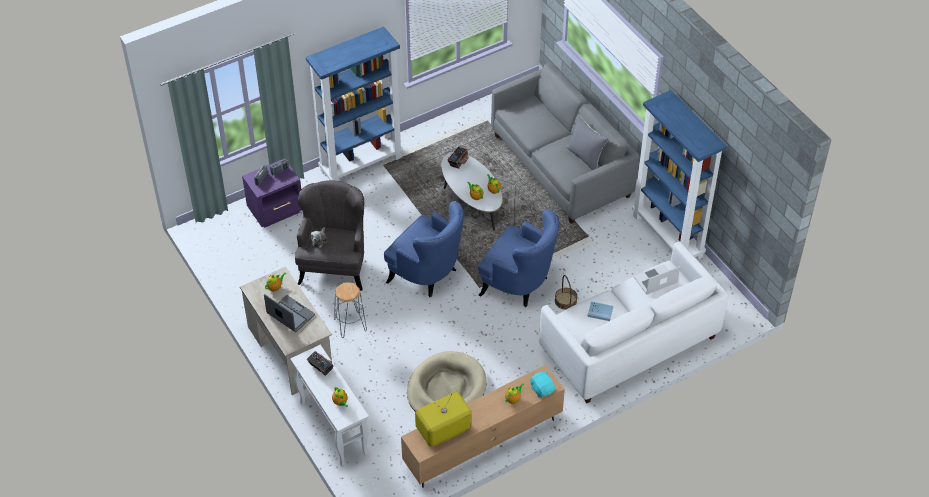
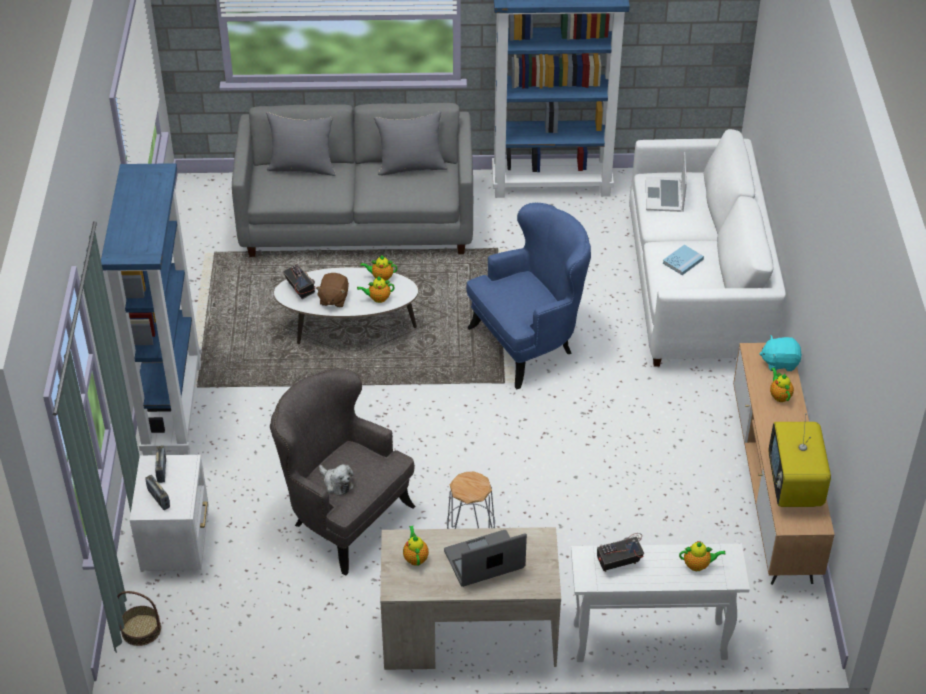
camera: 60 degrees left, 5 degrees down
purple nightstand [242,158,302,228] -> white nightstand [130,455,209,571]
blue armchair [384,201,465,297] -> none
beige dog bed [407,351,487,412] -> none
basket [555,275,578,310] -> basket moved to [117,591,161,646]
none -> grey pillow [266,112,336,176]
none -> brown plush toy [316,273,349,307]

